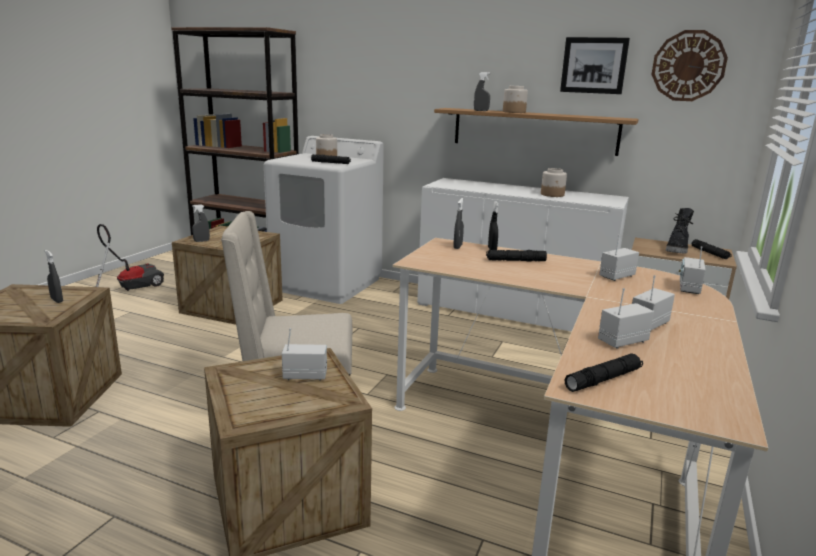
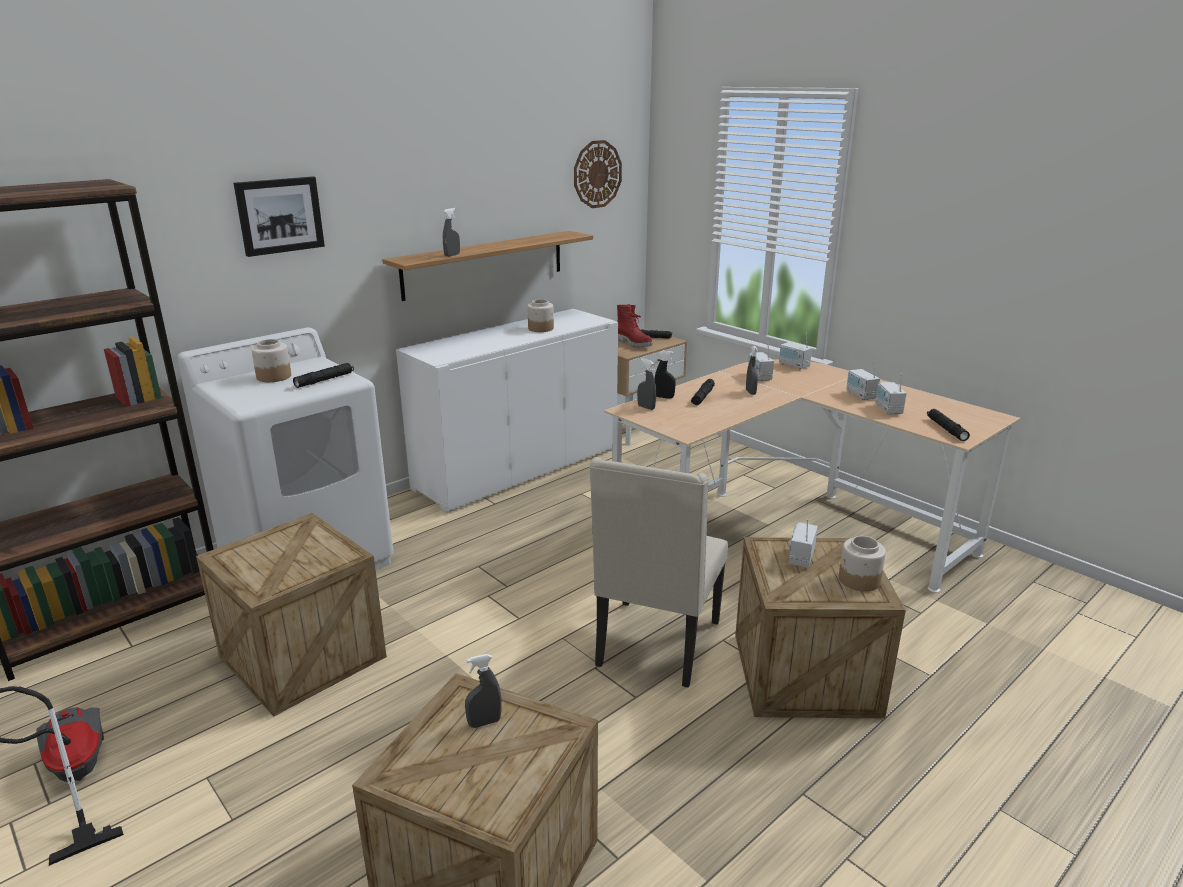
camera: 65 degrees left, 5 degrees up
grey spray bottle [192,204,210,242] -> grey spray bottle moved to [746,346,758,395]
jar [503,86,528,113] -> jar moved to [839,536,886,591]
picture [560,37,630,94] -> picture moved to [234,177,325,257]
black boot [666,208,694,254] -> red boot [617,304,652,348]

